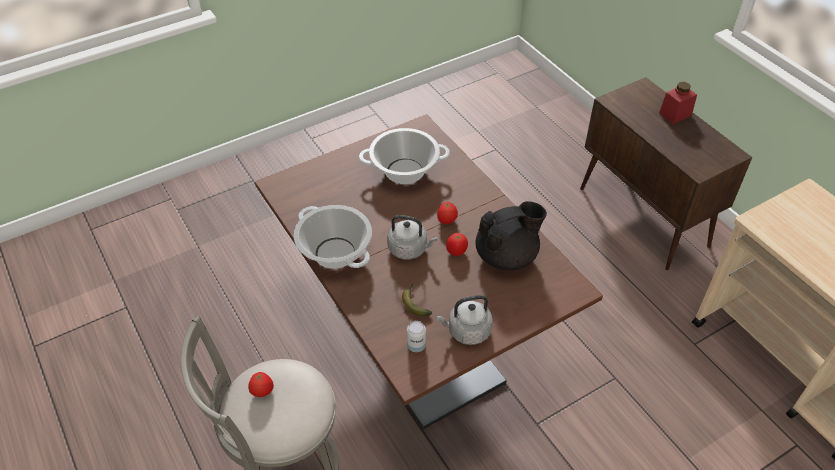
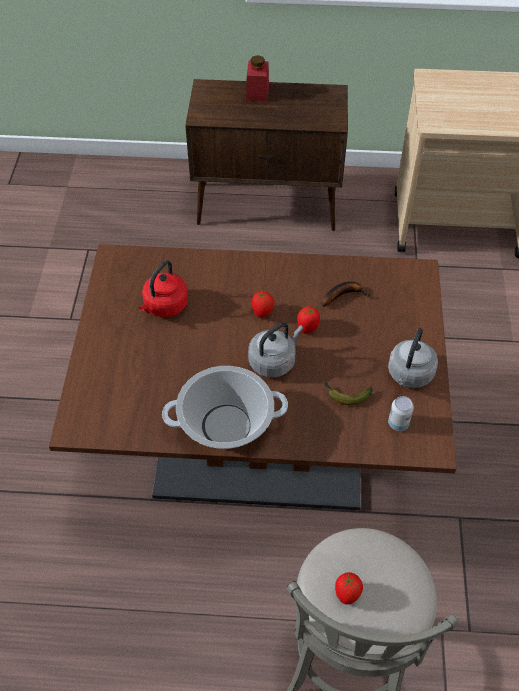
camera: 55 degrees left, 5 degrees up
cooking pot [359,128,450,184] -> red kettle [139,260,188,318]
black teapot [475,201,547,270] -> banana [322,281,370,307]

